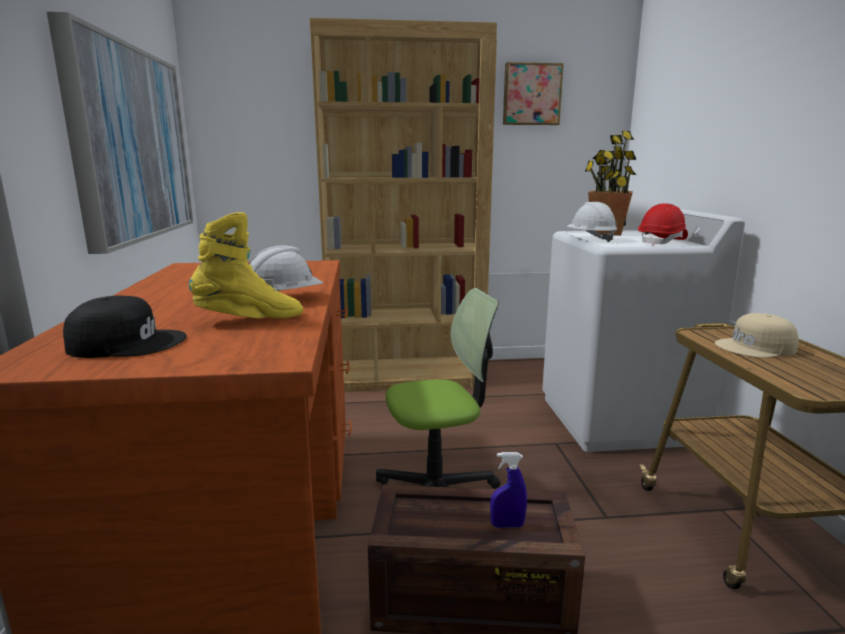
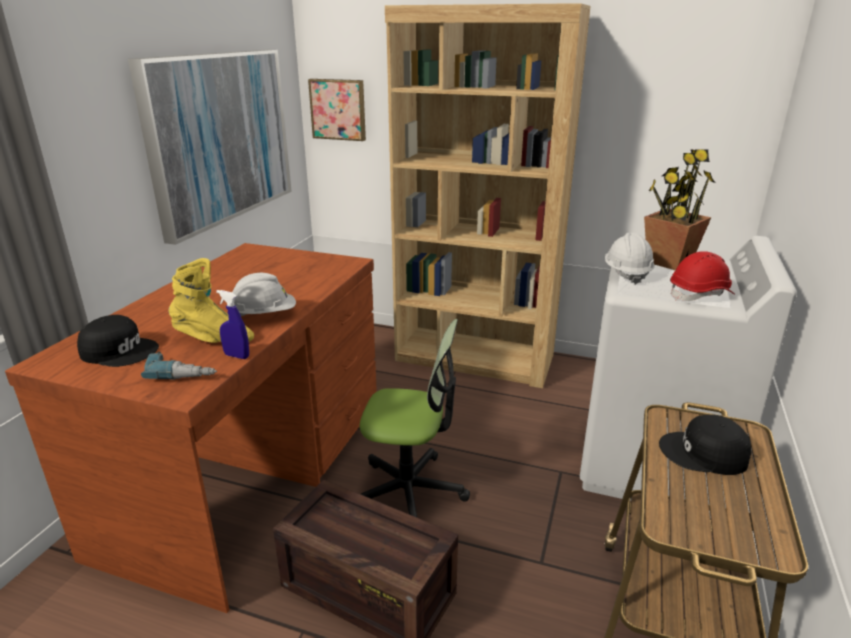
camera: 25 degrees right, 10 degrees up
blue spray bottle [490,452,527,528] -> blue spray bottle moved to [216,290,249,359]
picture [503,62,564,125] -> picture moved to [308,79,366,141]
beige cap [715,313,799,358] -> black cap [659,415,751,475]
none -> power drill [141,351,217,380]

